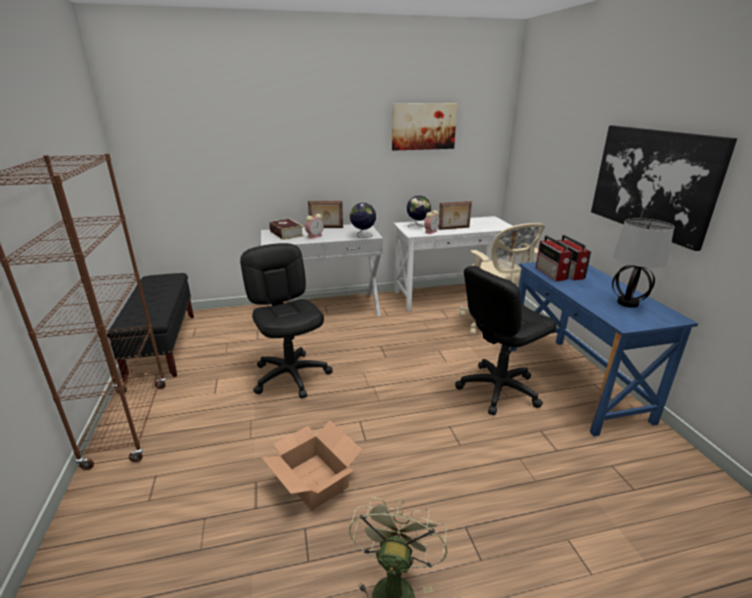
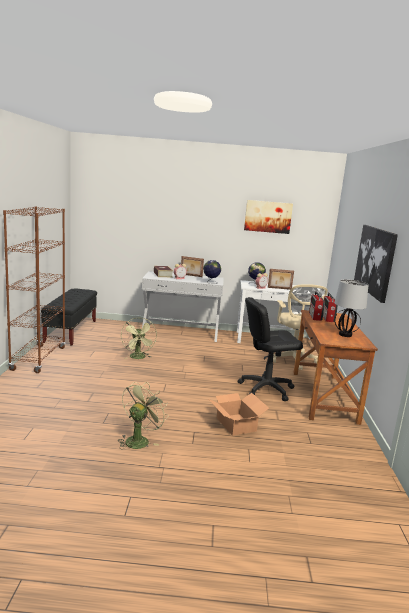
camera: 15 degrees right, 10 degrees down
black office chair [240,243,333,398] -> green fan [121,317,157,359]
cardboard box [261,420,362,511] -> cardboard box moved to [209,393,269,436]
blue desk [509,262,698,437] -> brown desk [294,310,378,425]

